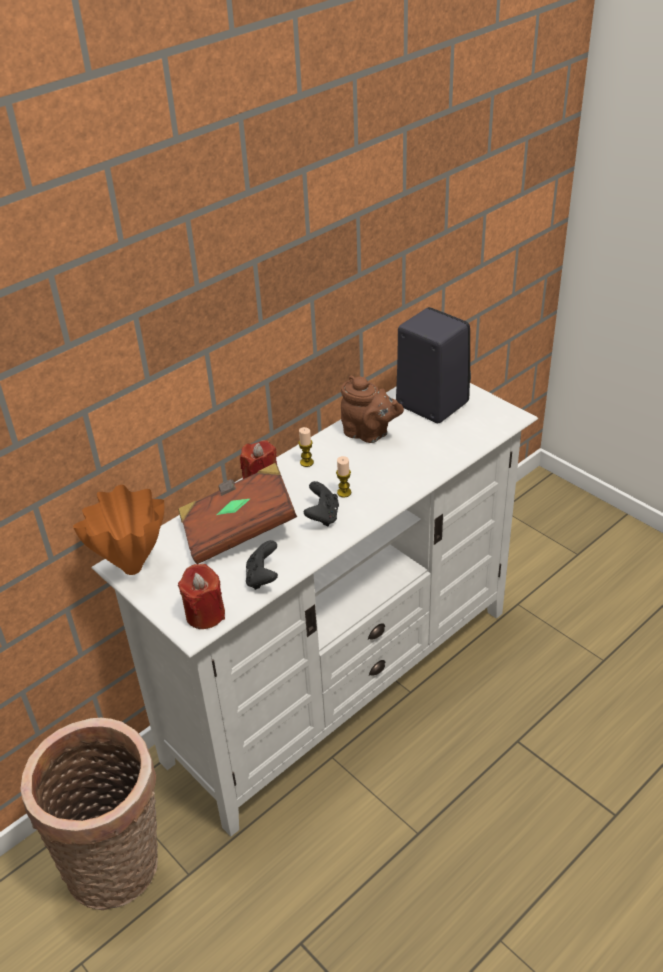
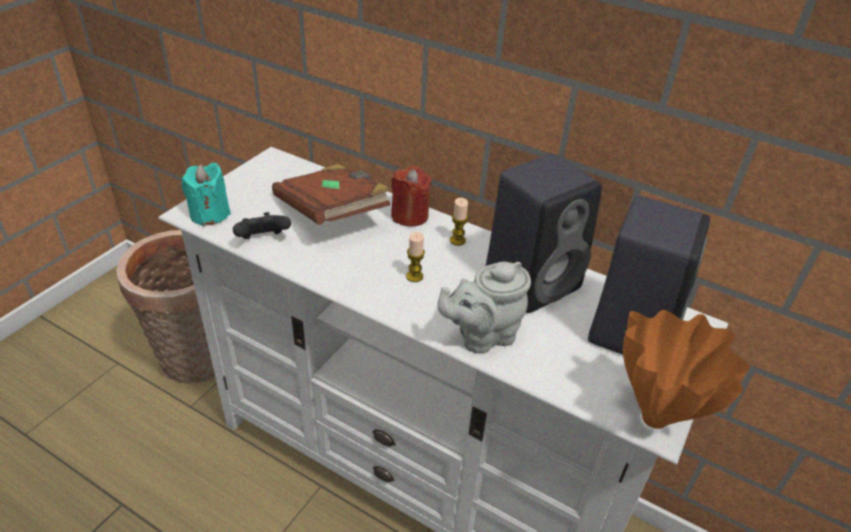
camera: 70 degrees right, 0 degrees up
orange vase [73,485,164,575] -> orange vase moved to [623,310,750,429]
red candle [178,564,225,629] -> turquoise candle [181,163,231,226]
black game controller [304,481,339,526] -> none
brown teapot [341,376,404,443] -> black speaker [486,154,602,313]
none -> grey teapot [437,262,531,354]

